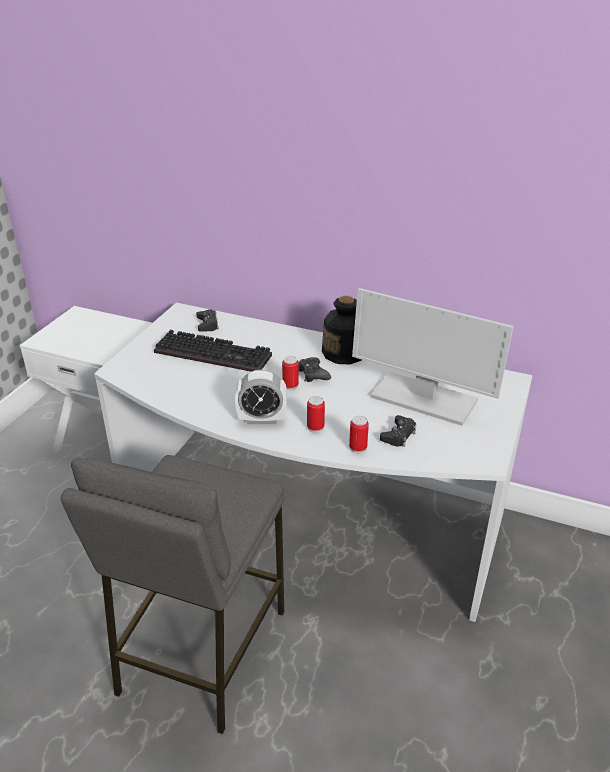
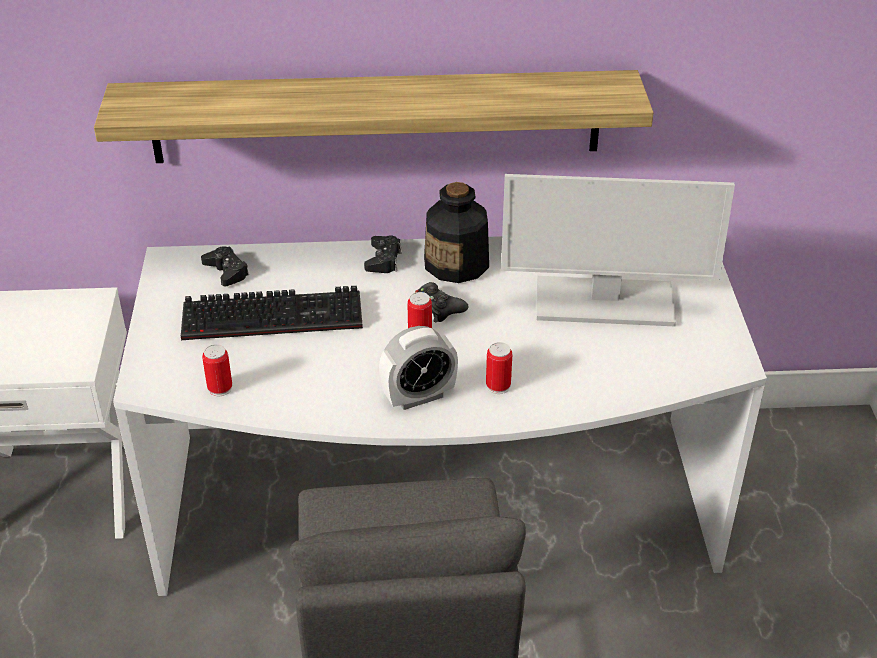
camera: 25 degrees left, 5 degrees up
can [349,416,369,454] -> can moved to [202,344,232,396]
black game controller [380,415,416,447] -> black game controller moved to [364,235,402,273]
none -> shelf [94,70,654,163]

